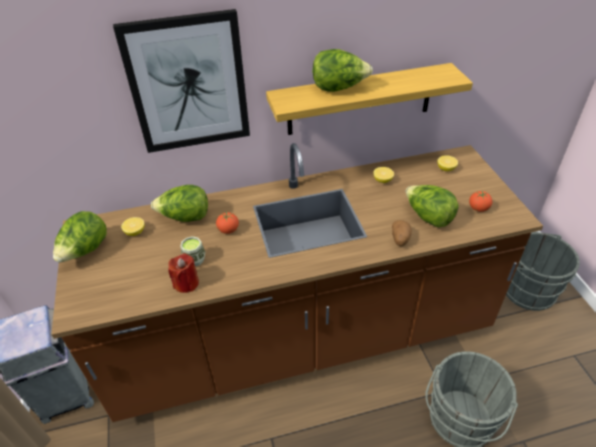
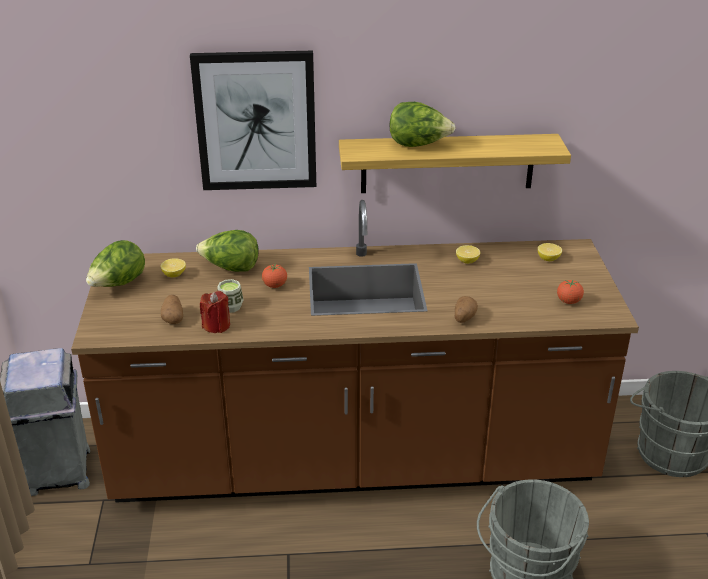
camera: 10 degrees right, 10 degrees down
lettuce [406,185,459,227] -> none
none -> potato [161,295,183,324]

